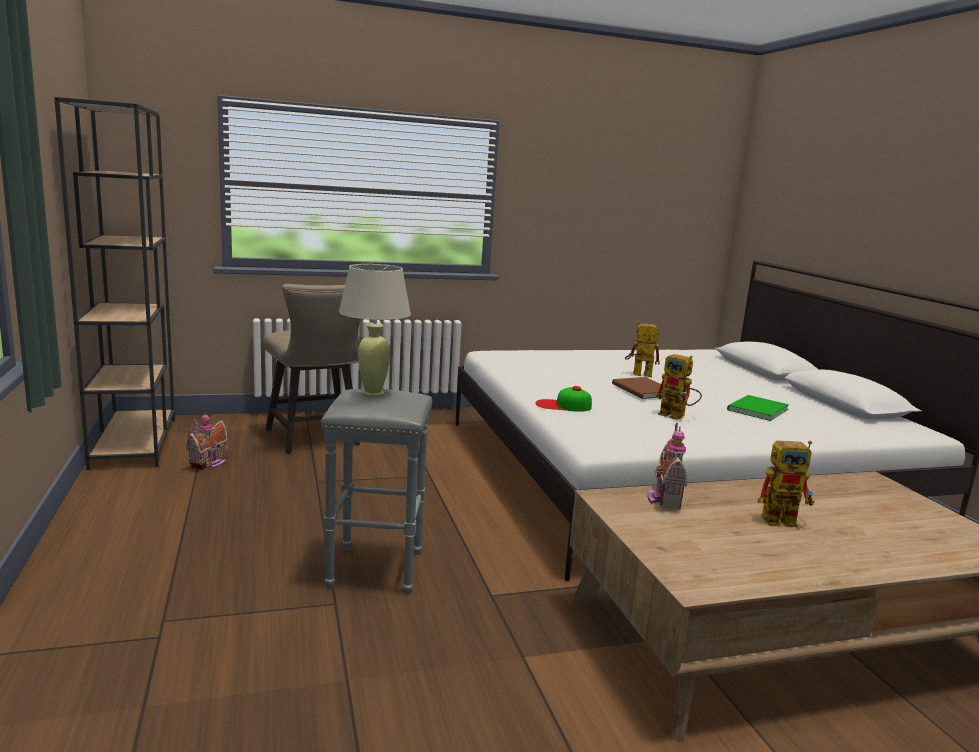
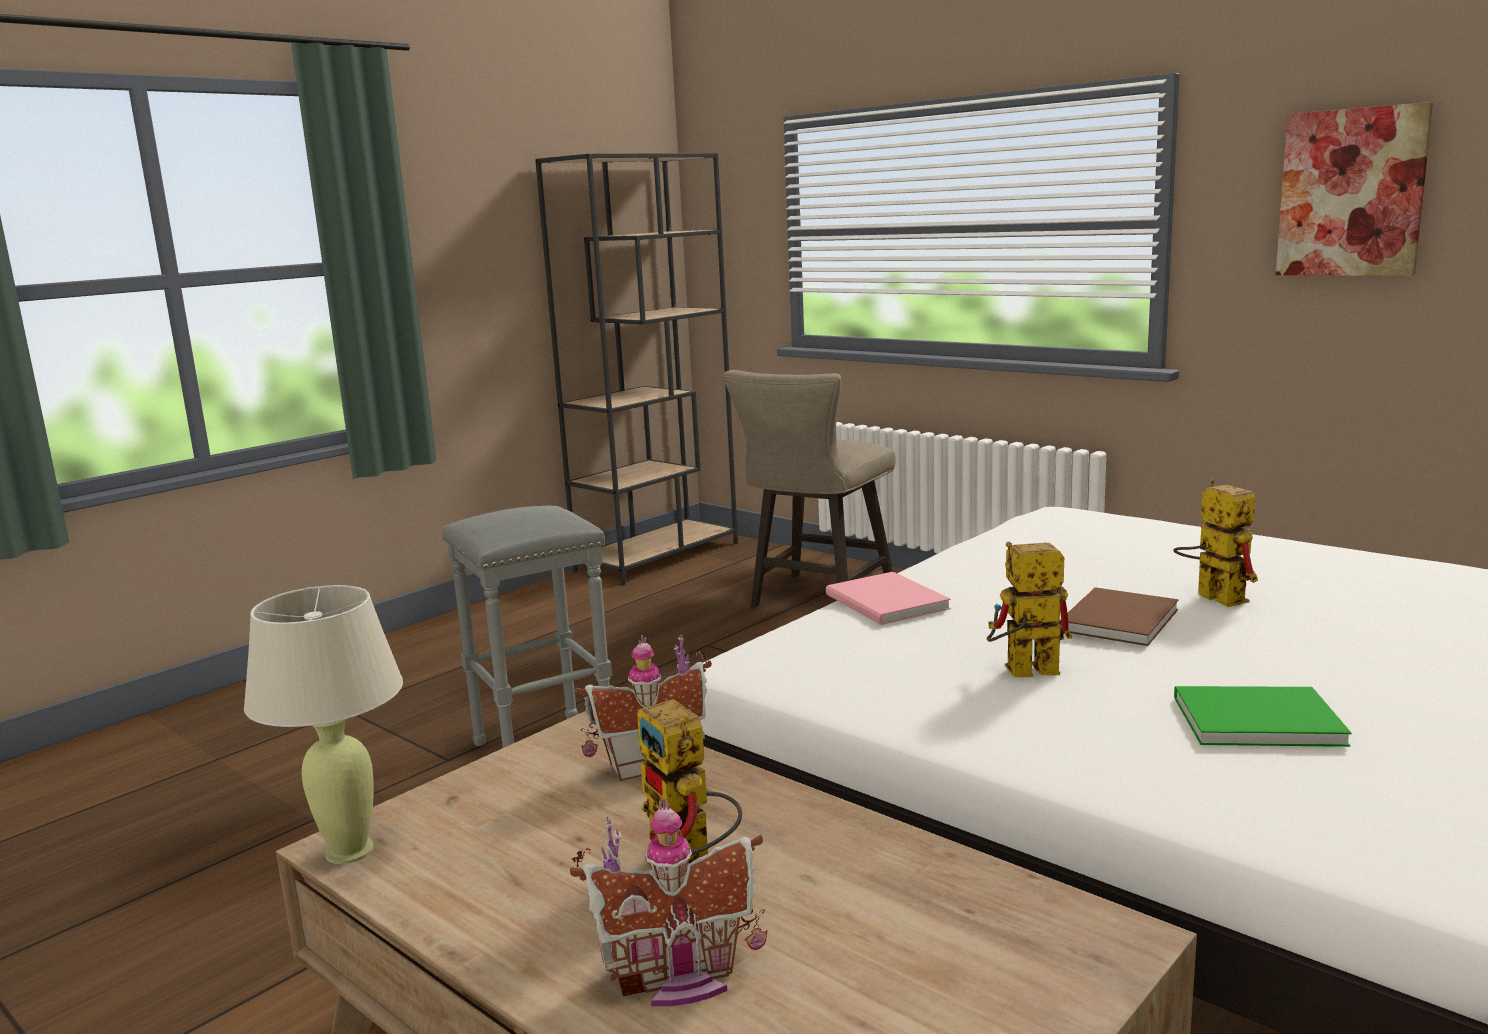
camera: 60 degrees right, 0 degrees up
toy house [186,412,229,470] -> toy house moved to [570,798,769,1006]
beige table lamp [339,264,411,396] -> beige table lamp moved to [244,585,403,864]
cap [535,386,592,412] -> pink book [826,572,951,625]
toy robot [655,354,702,420] -> toy robot turned 75 degrees clockwise [987,541,1072,677]
none -> picture [1276,102,1433,276]

